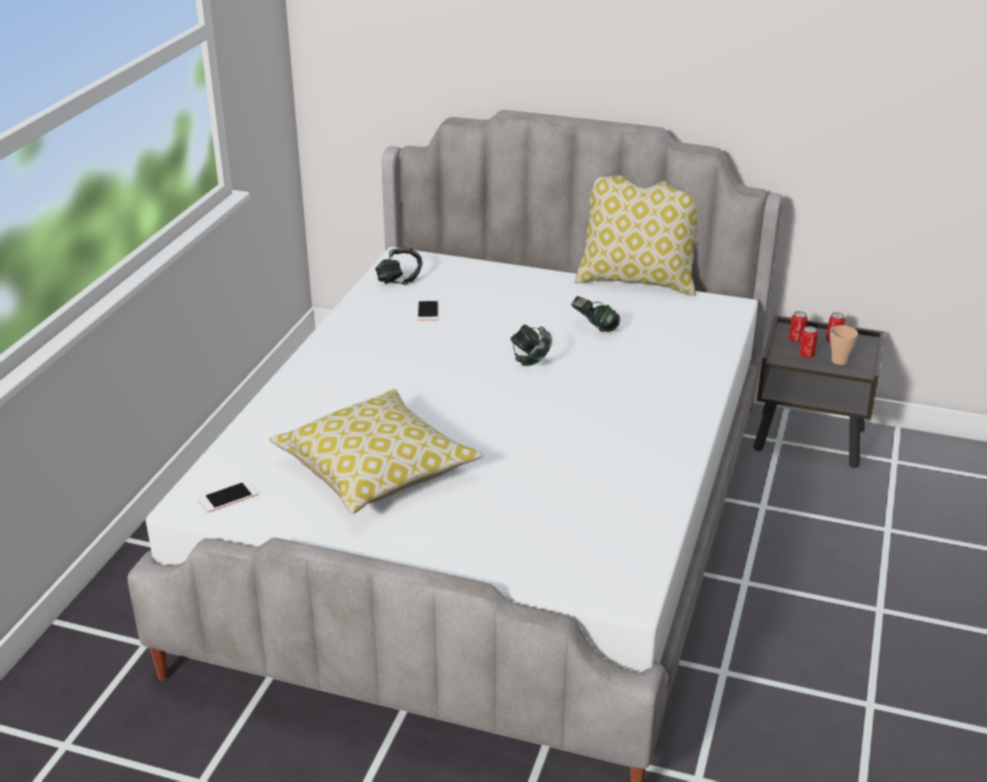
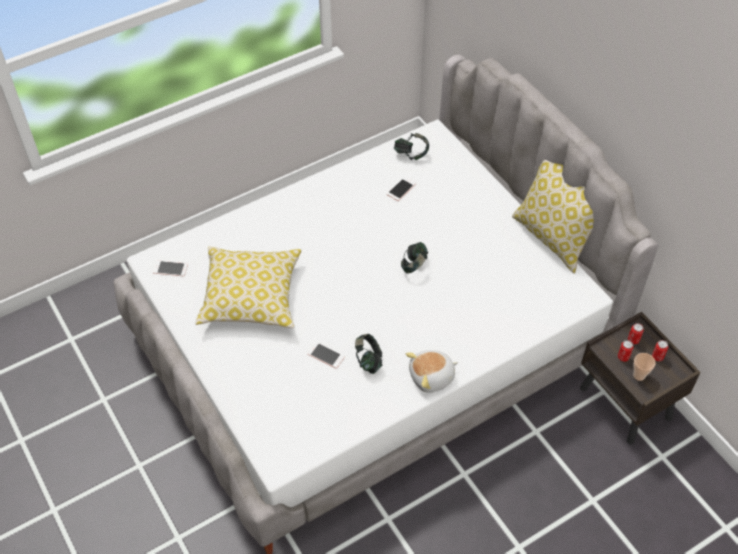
camera: 40 degrees right, 20 degrees up
headphones [571,296,620,332] -> headphones moved to [355,334,382,374]
none -> phone [308,342,345,369]
none -> plush toy [406,350,458,393]

